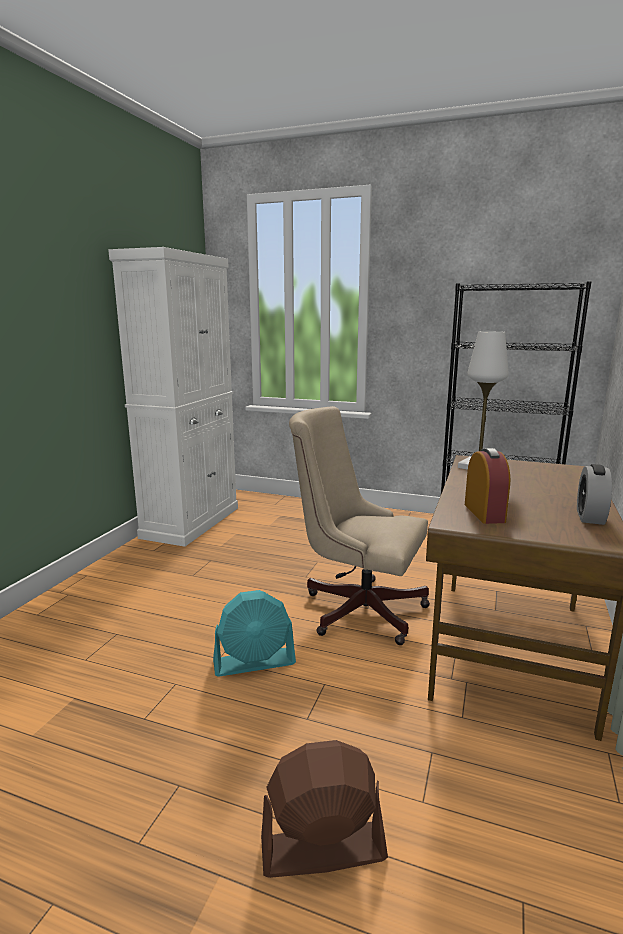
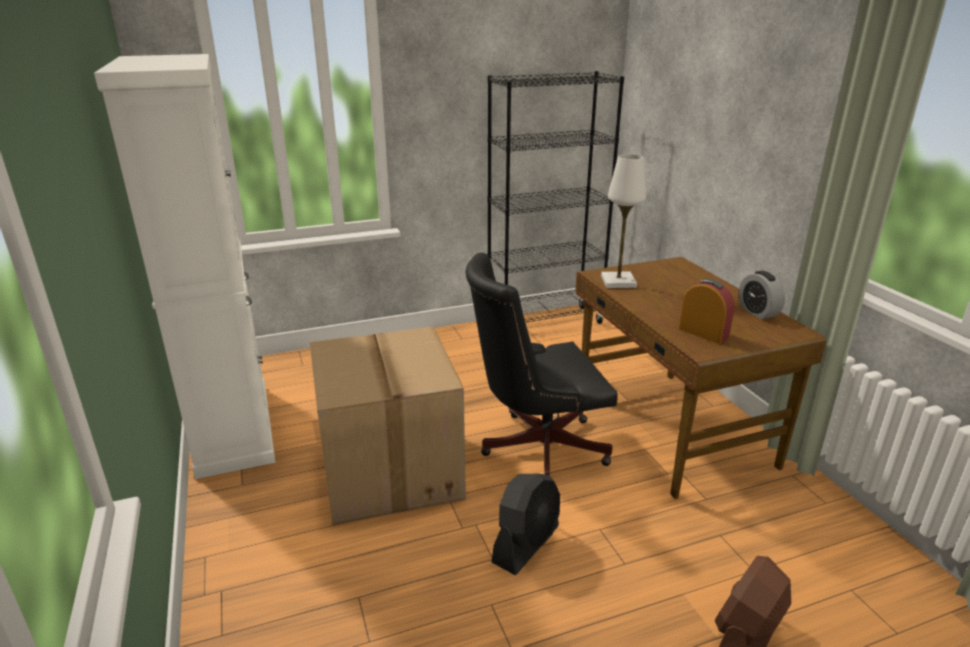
camera: 40 degrees left, 10 degrees up
turquoise fan [213,590,296,677] -> black fan [492,474,560,575]
beige office chair [289,406,430,645] -> black office chair [466,253,617,475]
none -> cardboard box [310,326,466,525]

